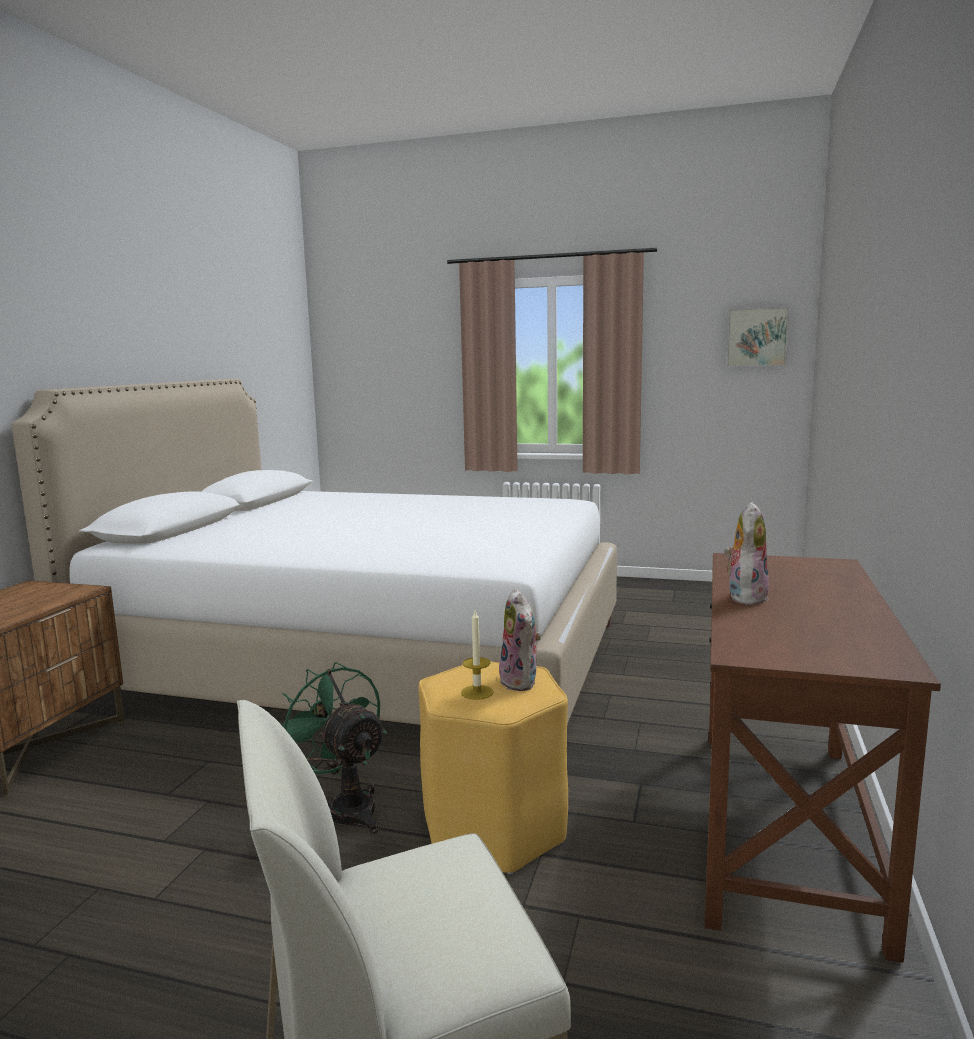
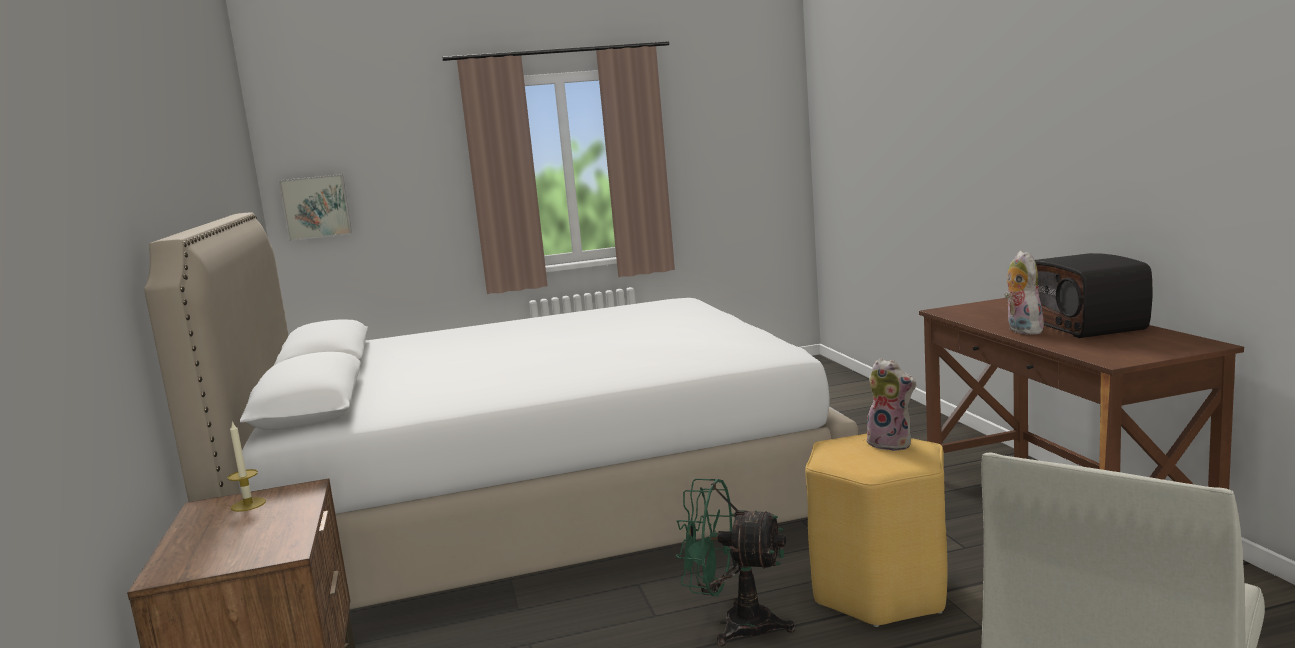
camera: 30 degrees left, 0 degrees up
candle [461,611,494,700] -> candle moved to [228,421,266,512]
picture [726,307,789,367] -> picture moved to [279,174,352,241]
none -> radio [1035,253,1152,338]

